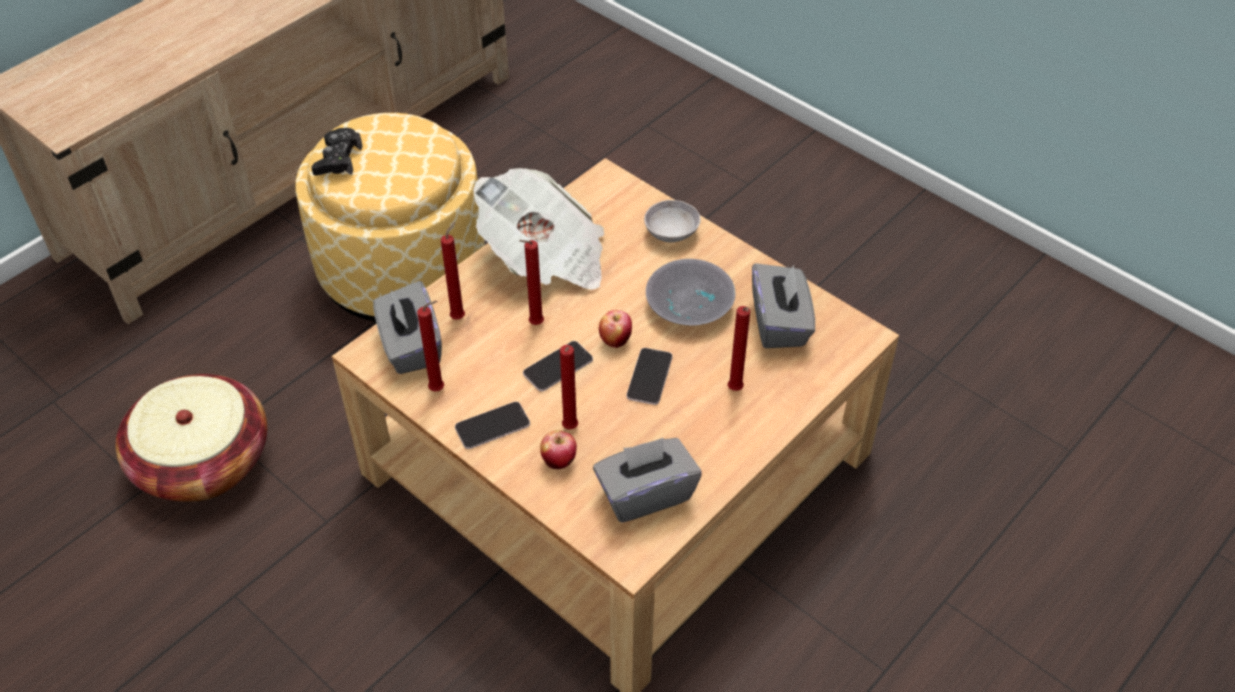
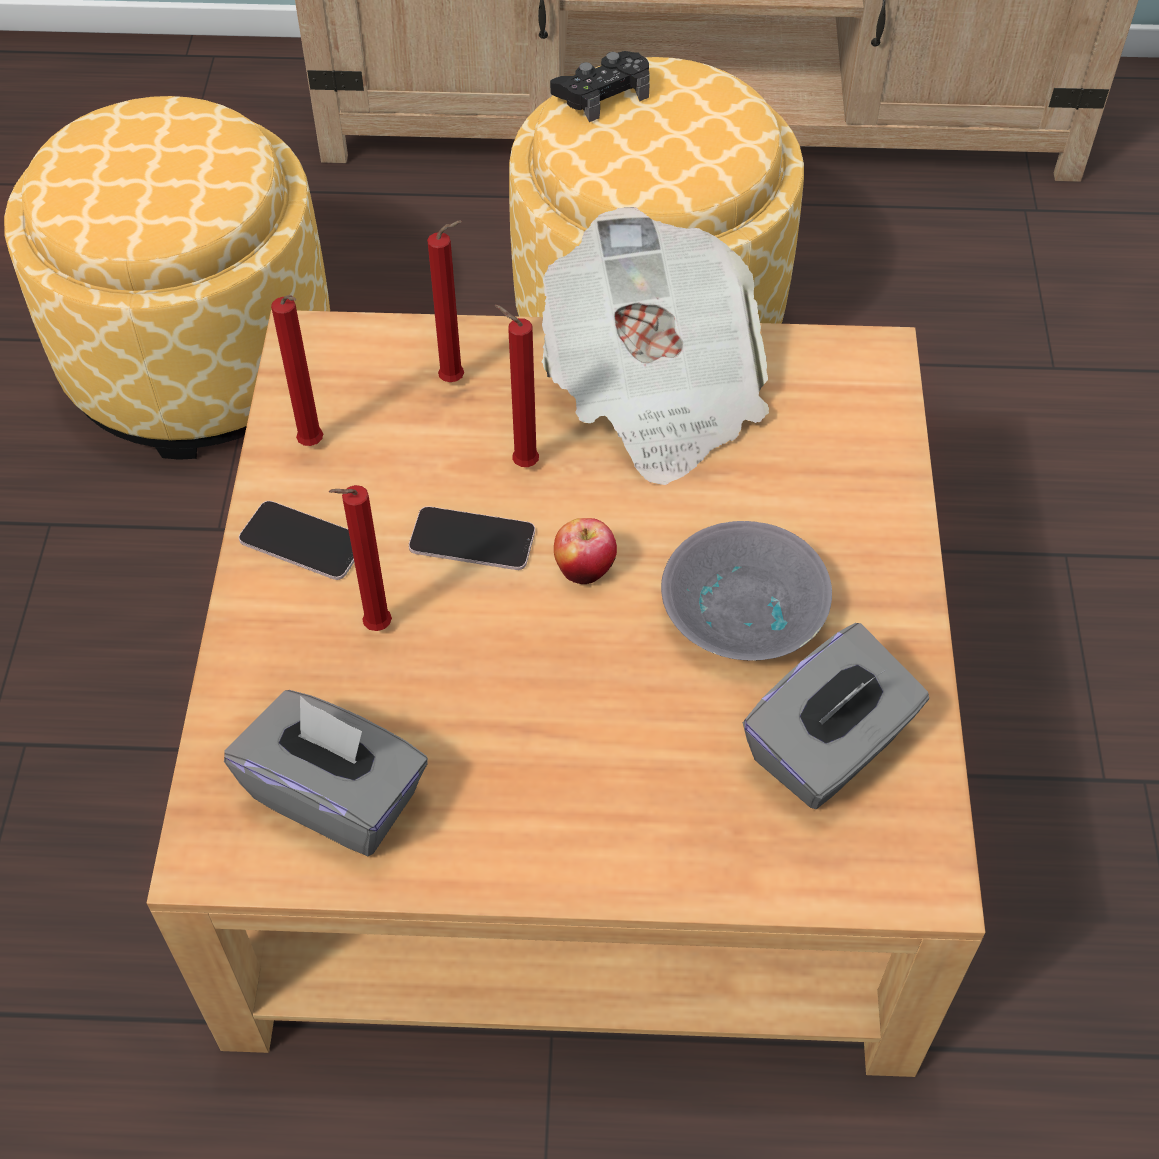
camera: 50 degrees right, 5 degrees up
basket [116,374,267,502] -> ottoman [4,96,330,460]
grey tissue box [373,281,442,374] -> none
apple [540,430,577,469] -> none
phone [626,348,673,405] -> none
grey bowl [644,200,701,242] -> none
red candle [728,306,750,391] -> none

